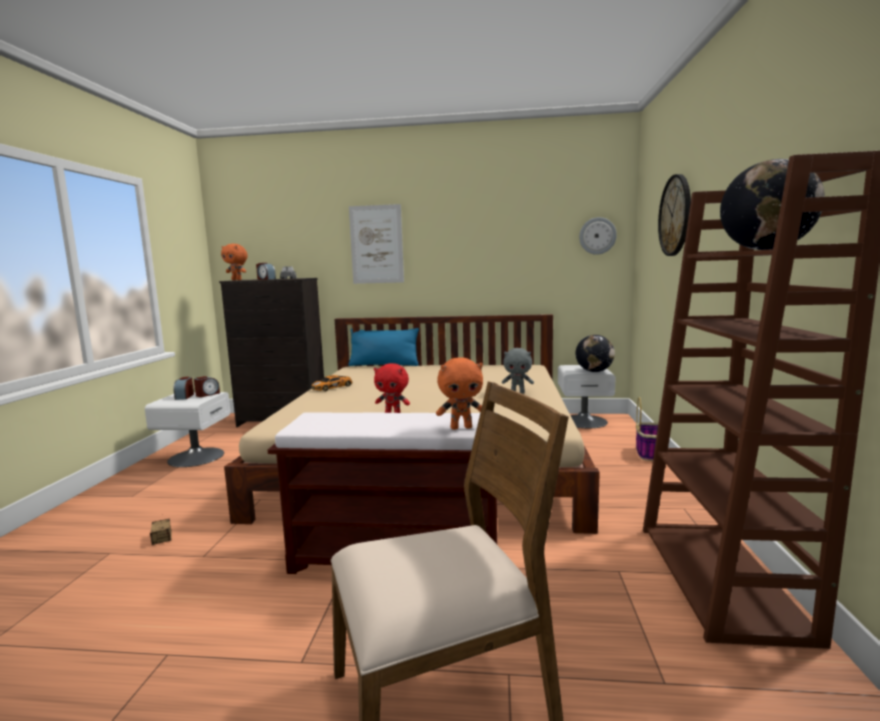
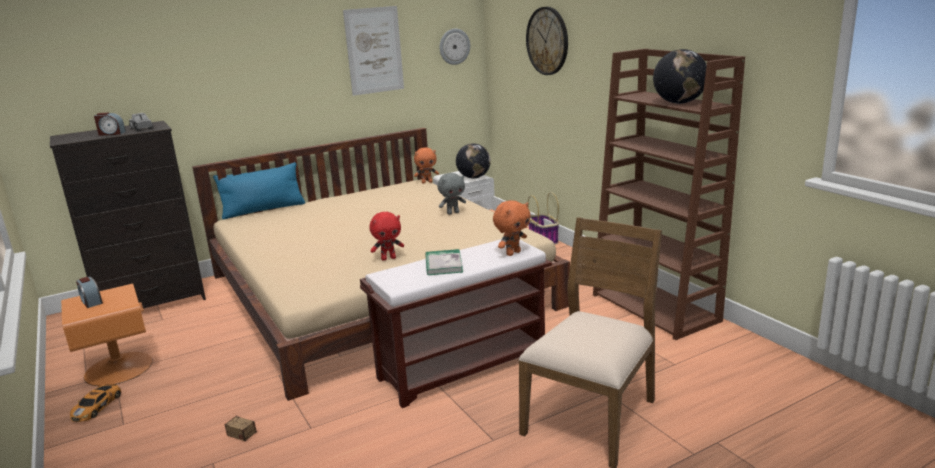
camera: 35 degrees left, 10 degrees up
white nightstand [145,392,230,467] -> orange nightstand [61,284,153,386]
alarm clock [194,376,220,397] -> none
orange plush toy [221,244,248,280] -> orange plush toy moved to [414,147,439,184]
toy car [311,375,353,391] -> toy car moved to [70,384,121,422]
picture [349,204,404,284] -> picture moved to [343,6,404,96]
none -> book [425,249,463,275]

